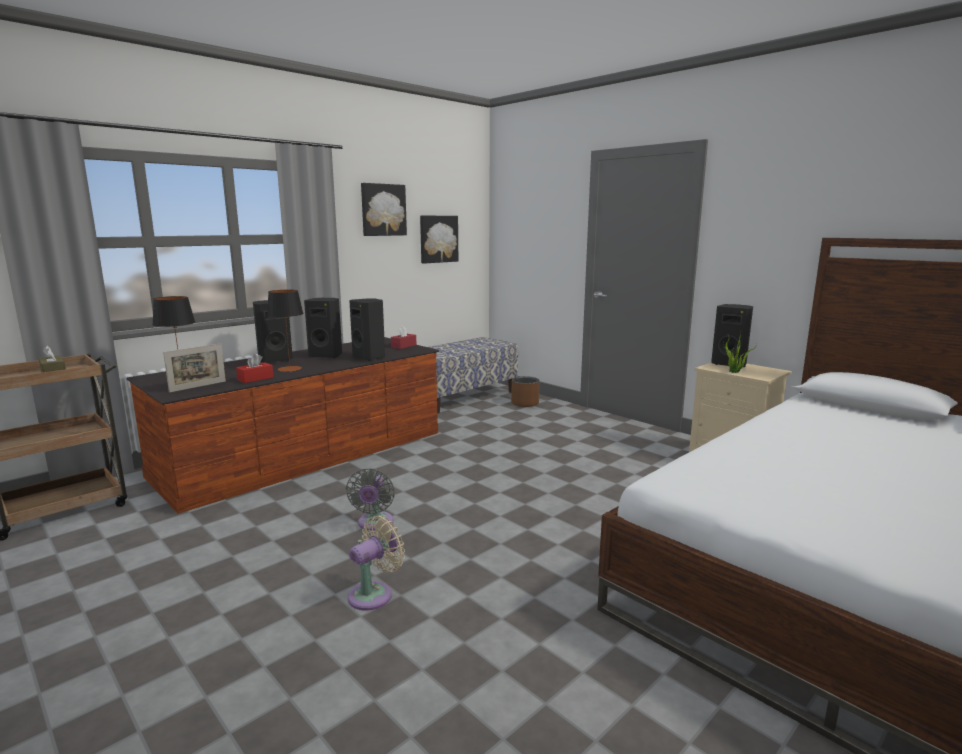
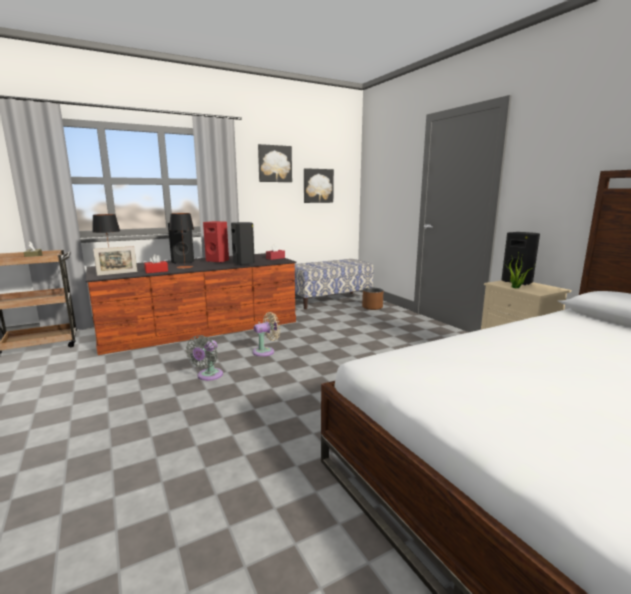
camera: 15 degrees right, 0 degrees up
black speaker [304,298,342,358] -> red speaker [203,221,229,263]
beige fan [348,515,405,611] -> beige fan moved to [253,312,280,357]

